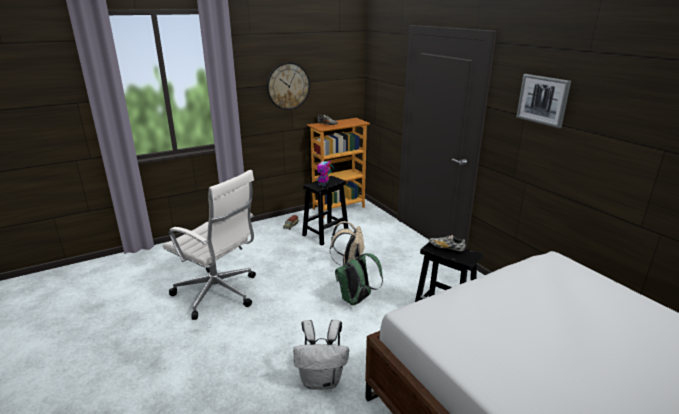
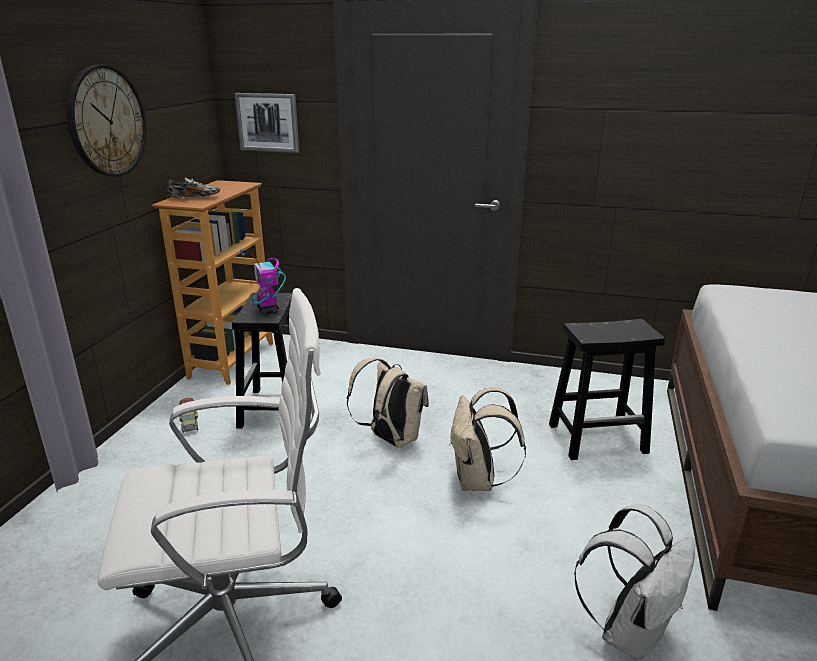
camera: 45 degrees left, 0 degrees up
green backpack [335,253,383,305] -> beige backpack [449,387,526,491]
shoe [429,235,466,251] -> none
picture [516,74,571,128] -> picture moved to [235,93,299,153]

